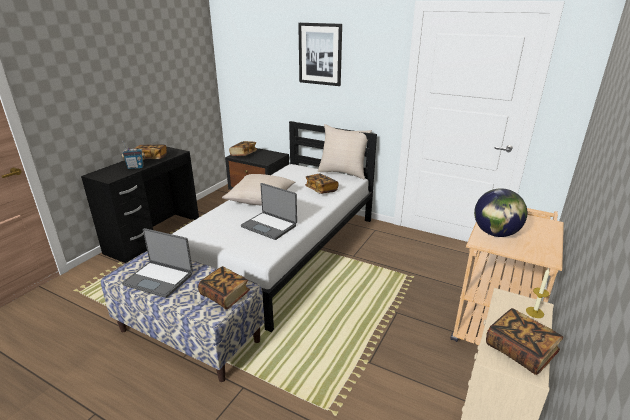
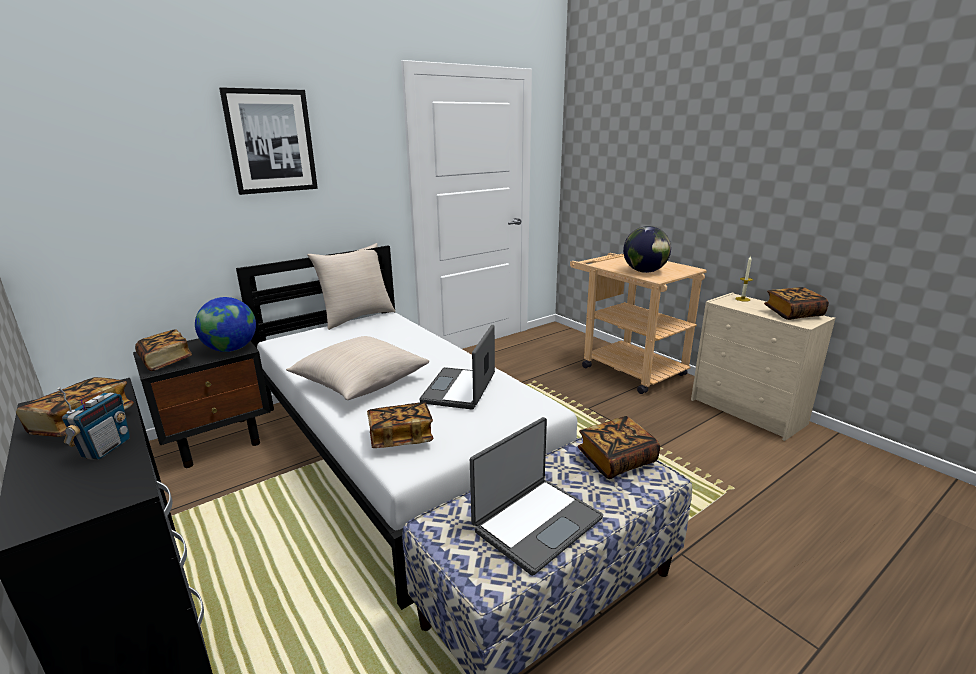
camera: 65 degrees left, 5 degrees down
laptop [241,183,297,240] -> laptop turned 135 degrees clockwise [419,325,495,409]
book [305,174,339,194] -> book moved to [367,402,433,448]
none -> globe [195,297,256,352]

